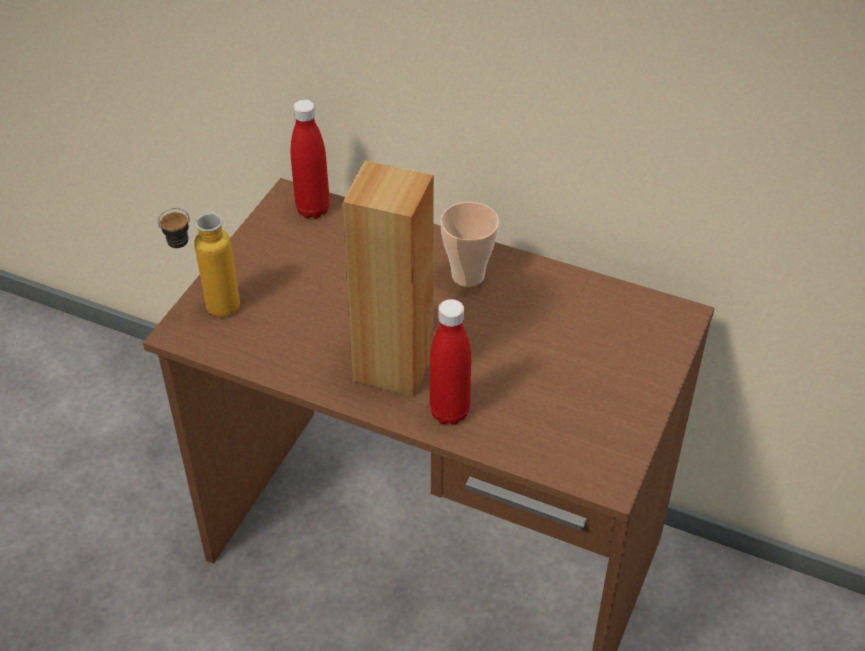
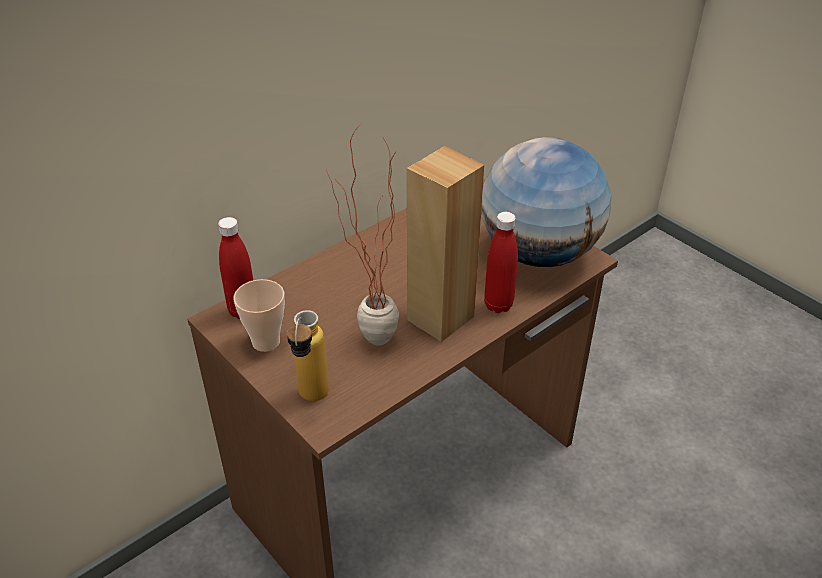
camera: 65 degrees left, 5 degrees down
cup [440,202,499,287] -> cup moved to [233,279,285,352]
none -> potted plant [325,124,399,346]
none -> globe [482,137,611,267]

